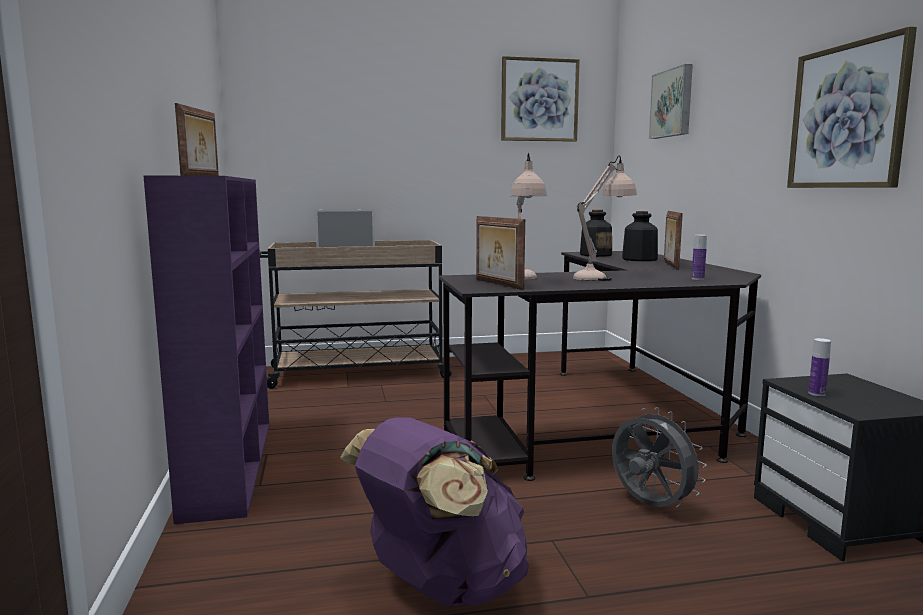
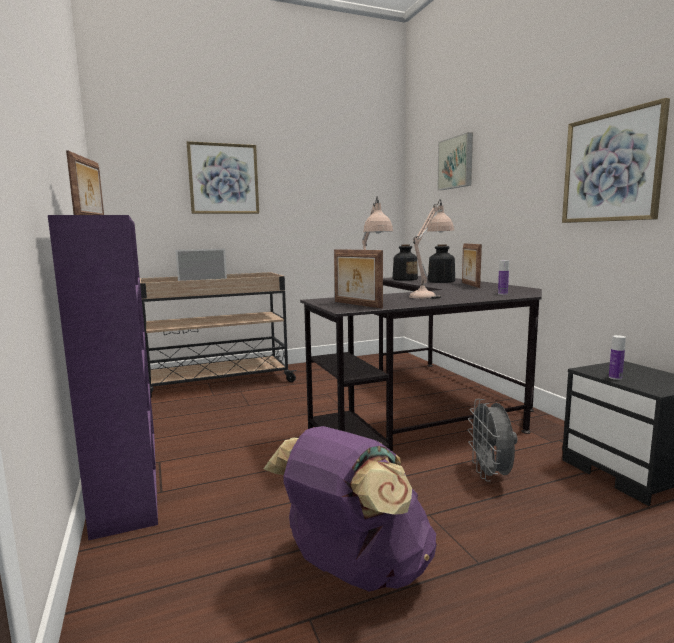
camera: 10 degrees left, 0 degrees up
picture [501,56,580,142] -> picture moved to [186,141,259,214]
grey fan [612,407,707,508] -> grey fan turned 135 degrees counterclockwise [467,399,518,482]

